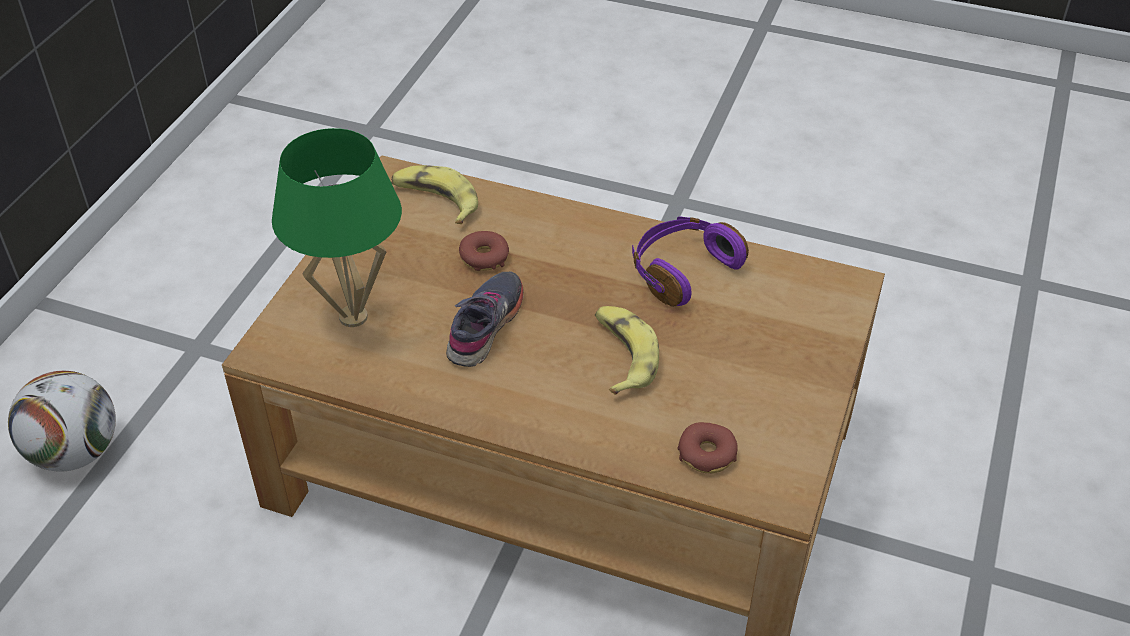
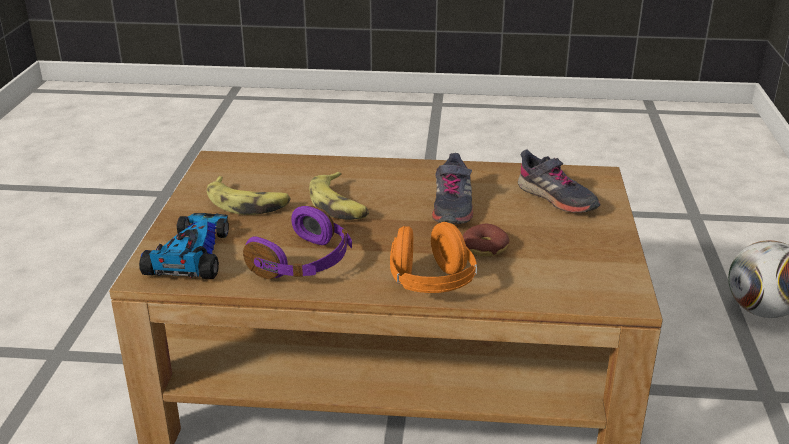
camera: 165 degrees right, 15 degrees down
green table lamp [272,128,402,327] -> grey shoe [518,150,601,213]
banana [391,165,478,224] -> banana moved to [207,176,290,215]
donut [677,422,738,473] -> none
none -> toy car [139,213,229,279]
none -> orange headphones [390,222,477,293]

